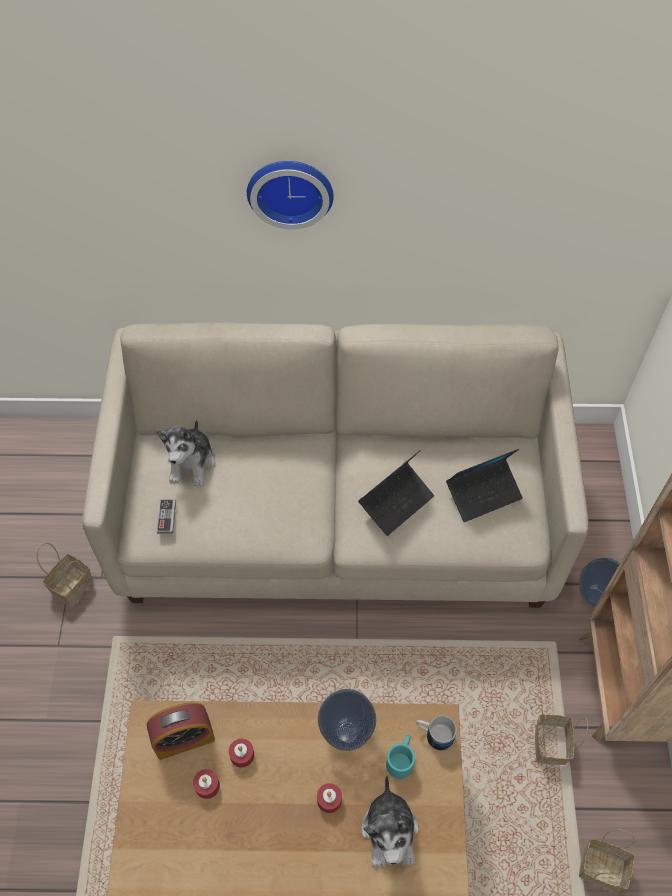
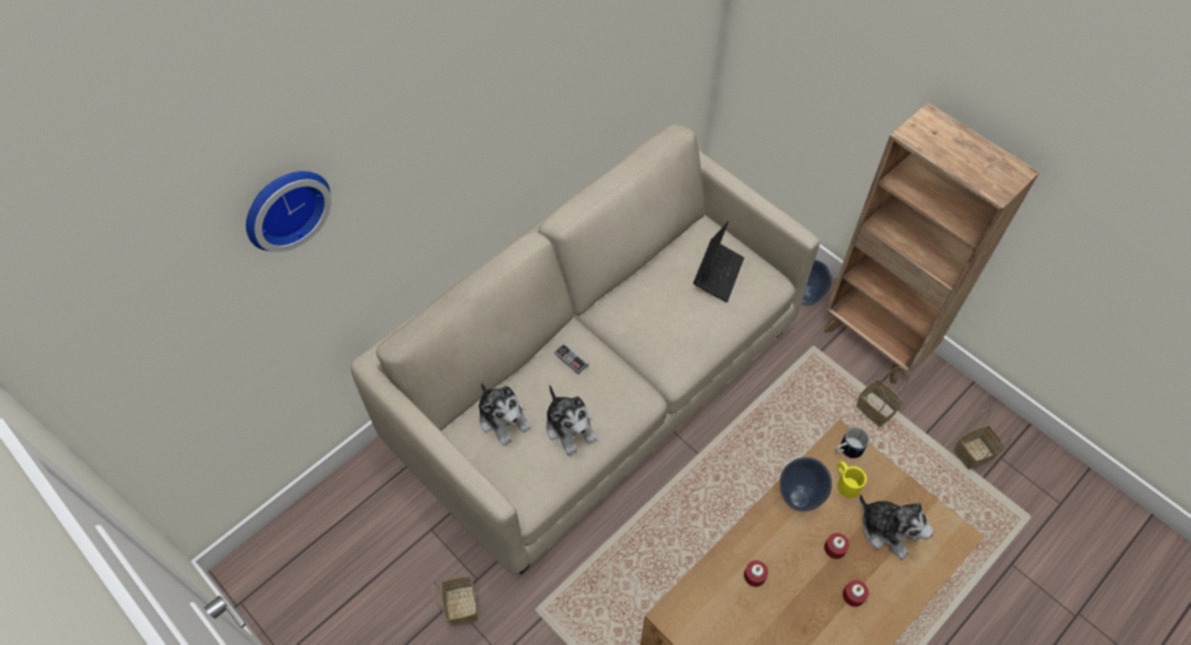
camera: 45 degrees left, 0 degrees up
alarm clock [147,702,215,760] -> none
game controller [156,499,176,534] -> game controller moved to [554,343,588,374]
red candle [193,769,220,799] -> red candle moved to [843,580,869,607]
wall clock [247,161,334,230] -> wall clock moved to [246,171,331,252]
laptop [358,451,434,536] -> none
turquoise mug [386,735,415,779] -> yellow mug [837,461,867,498]
none -> plush toy [546,385,598,456]

